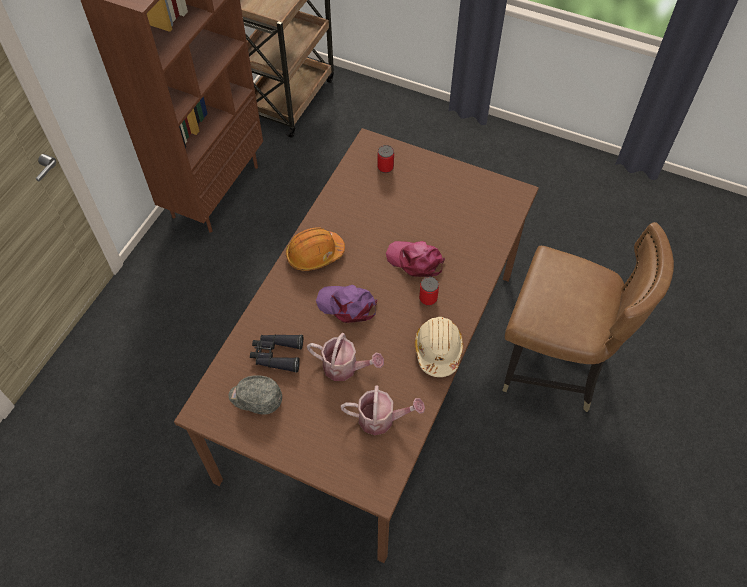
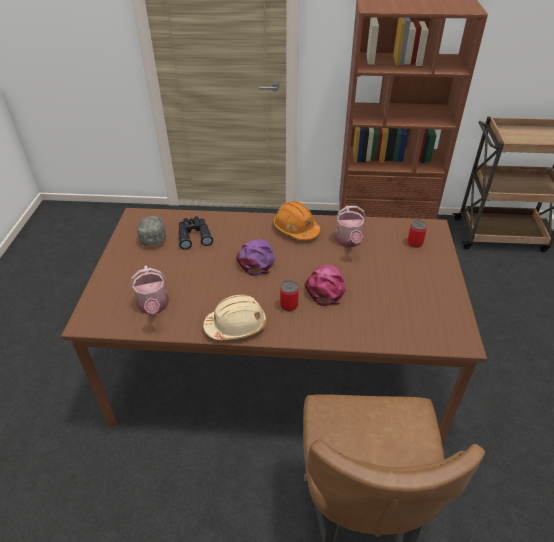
camera: 70 degrees right, 15 degrees down
watering can [307,333,384,381] -> watering can moved to [335,206,366,248]

